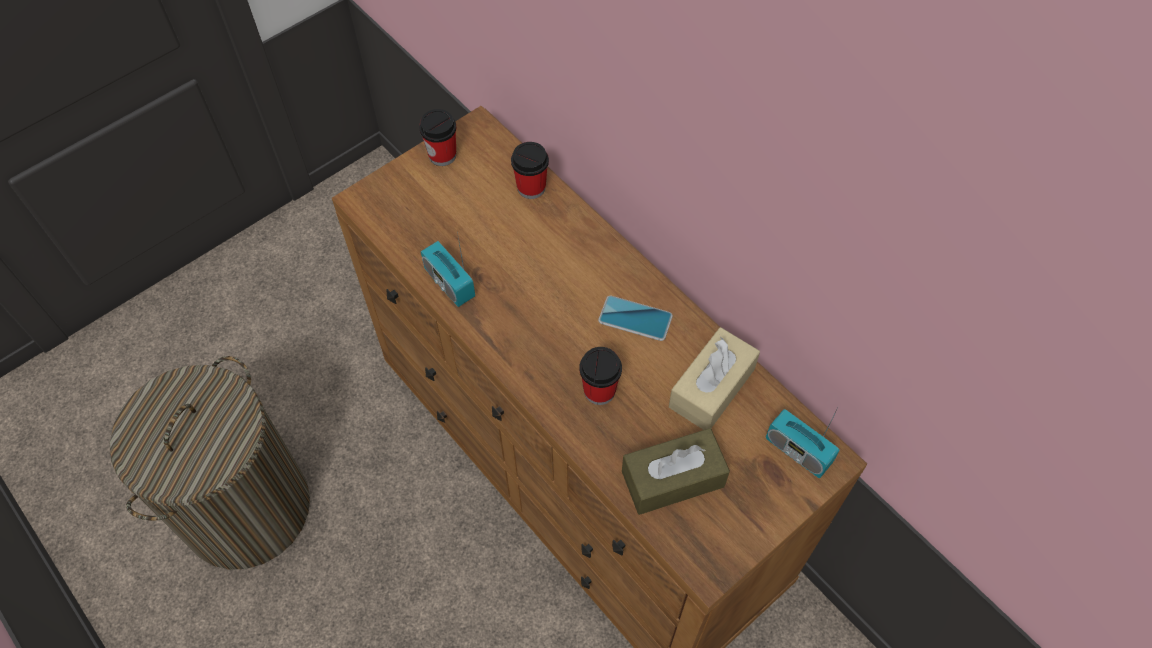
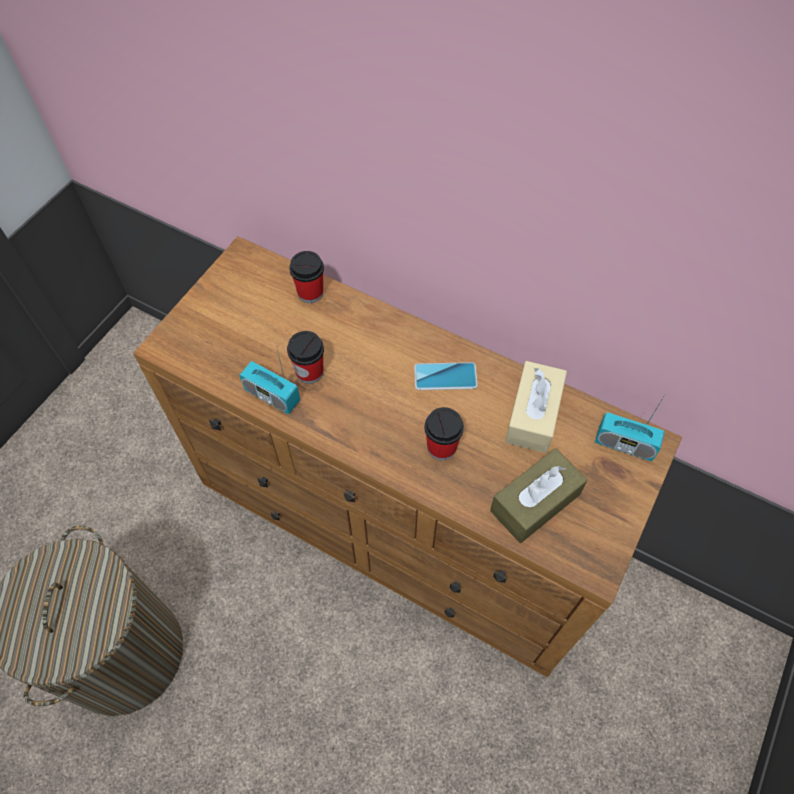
camera: 20 degrees left, 0 degrees up
cup [419,109,456,166] -> cup moved to [287,331,324,384]

